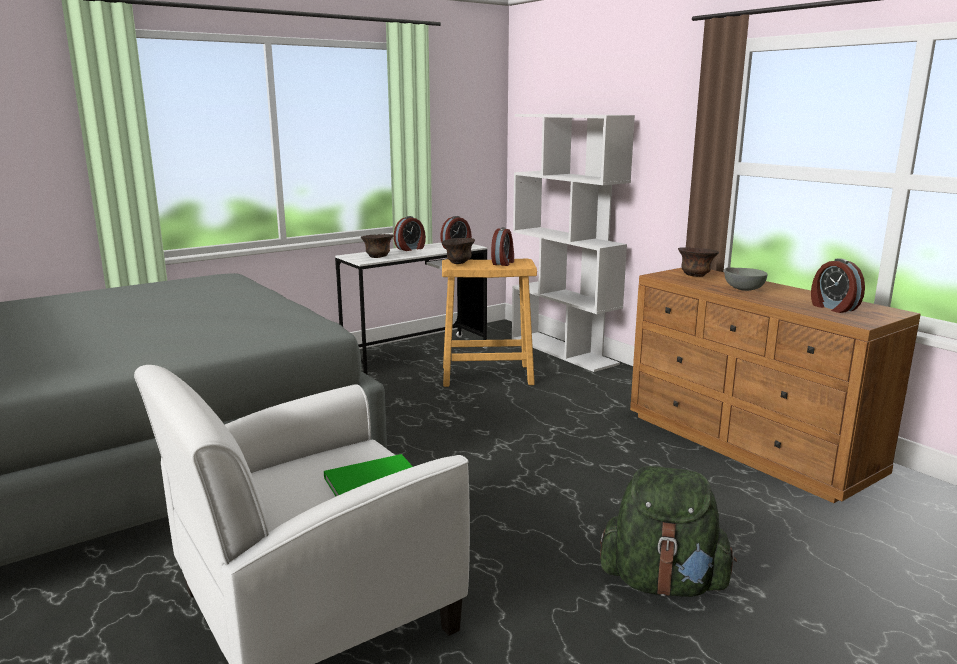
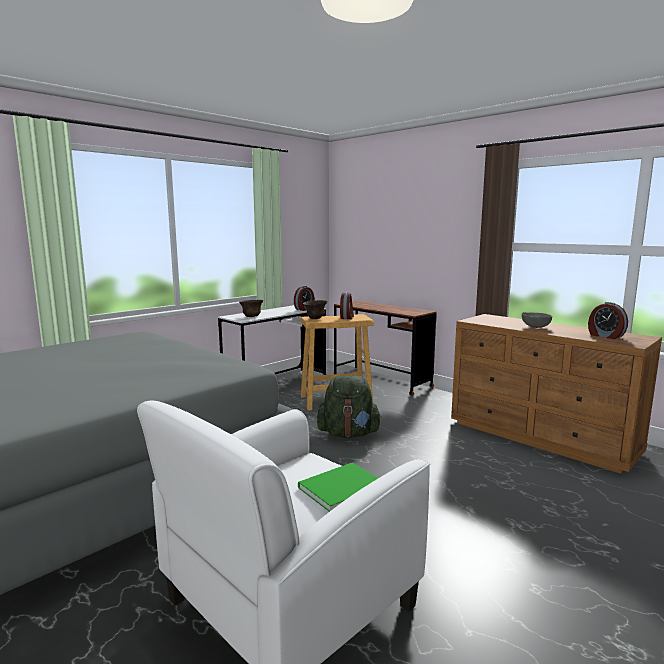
camera: 10 degrees left, 5 degrees down
alarm clock [394,216,426,251] -> none
white bookcase [512,114,635,372] -> brown desk [334,301,437,396]
green backpack [600,466,737,597] -> green backpack moved to [317,376,382,438]
brown bowl [678,247,719,277] -> none

